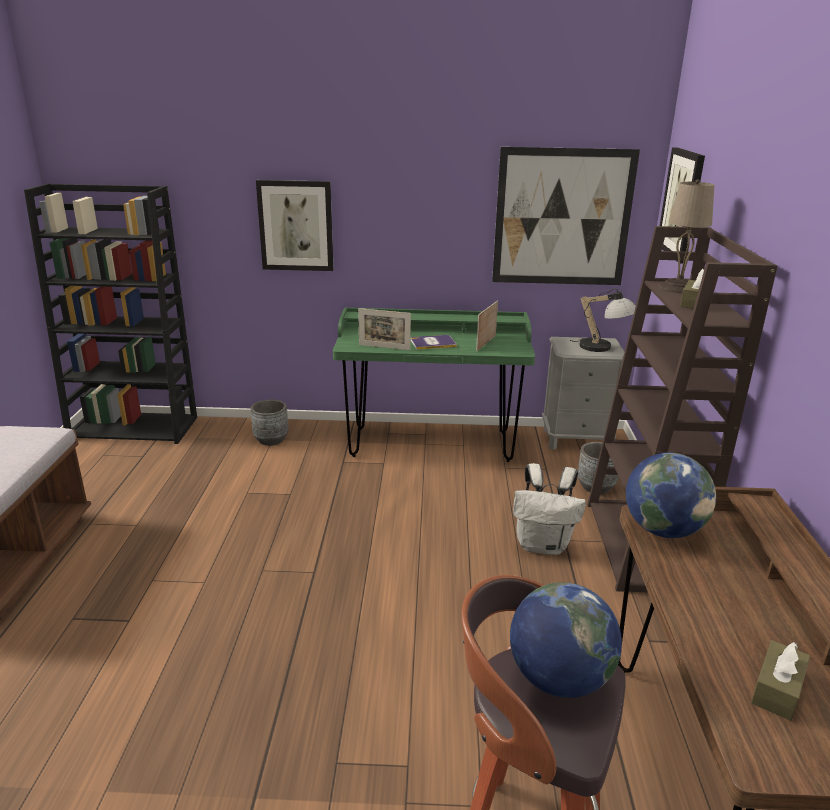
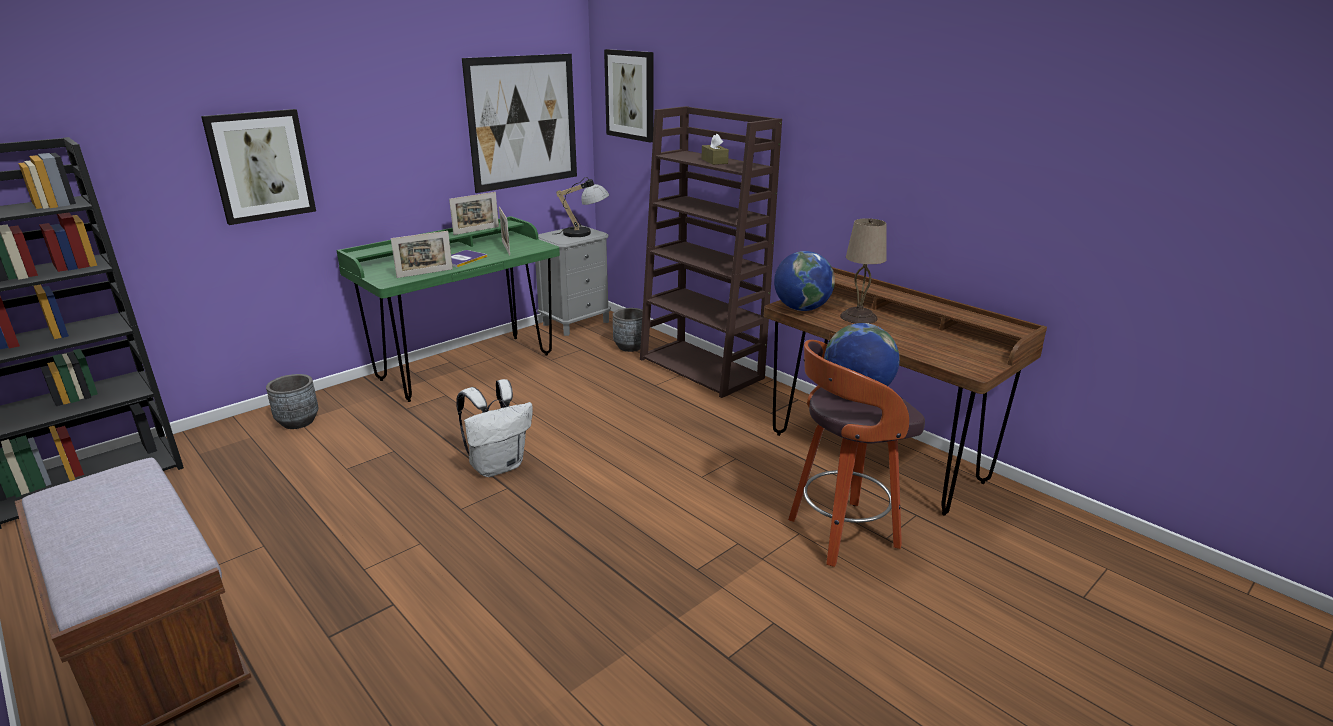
camera: 45 degrees left, 0 degrees up
white backpack [513,463,586,555] -> white backpack moved to [456,379,533,477]
beige table lamp [659,180,714,293] -> beige table lamp moved to [840,218,886,324]
brown tissue box [751,640,810,721] -> none
none -> picture frame [449,192,499,235]

